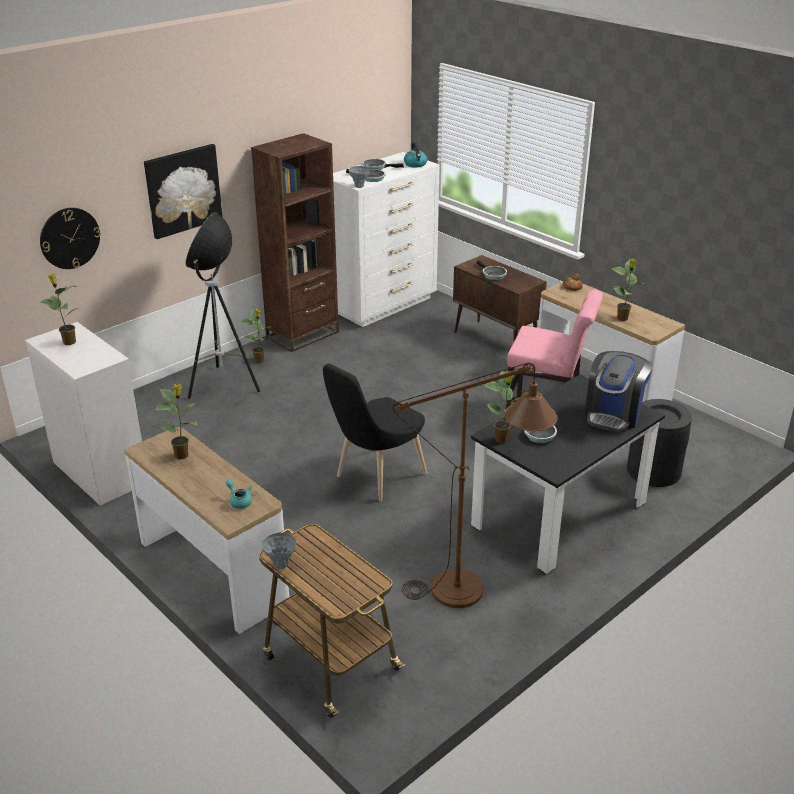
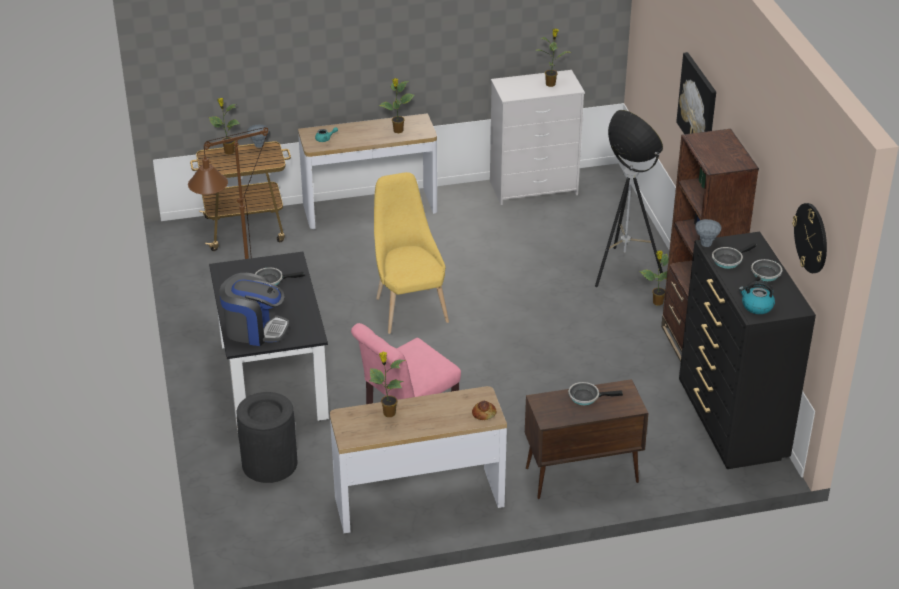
camera: 120 degrees right, 5 degrees up
wall clock [40,208,101,269] -> wall clock moved to [792,203,827,273]
black chair [323,364,427,501] -> yellow chair [374,172,449,334]
white dresser [333,152,440,327] -> black dresser [679,232,816,469]
potted plant [483,371,518,443] -> potted plant moved to [209,98,240,154]
coffee machine [585,351,652,433] -> coffee machine turned 135 degrees clockwise [219,273,289,346]

